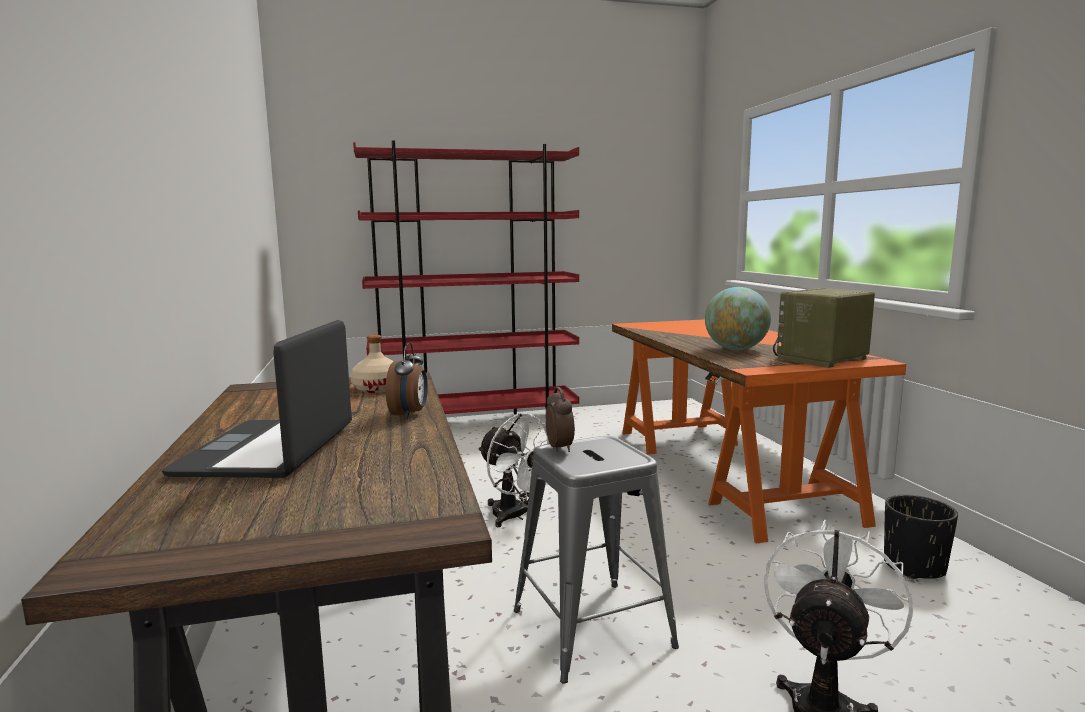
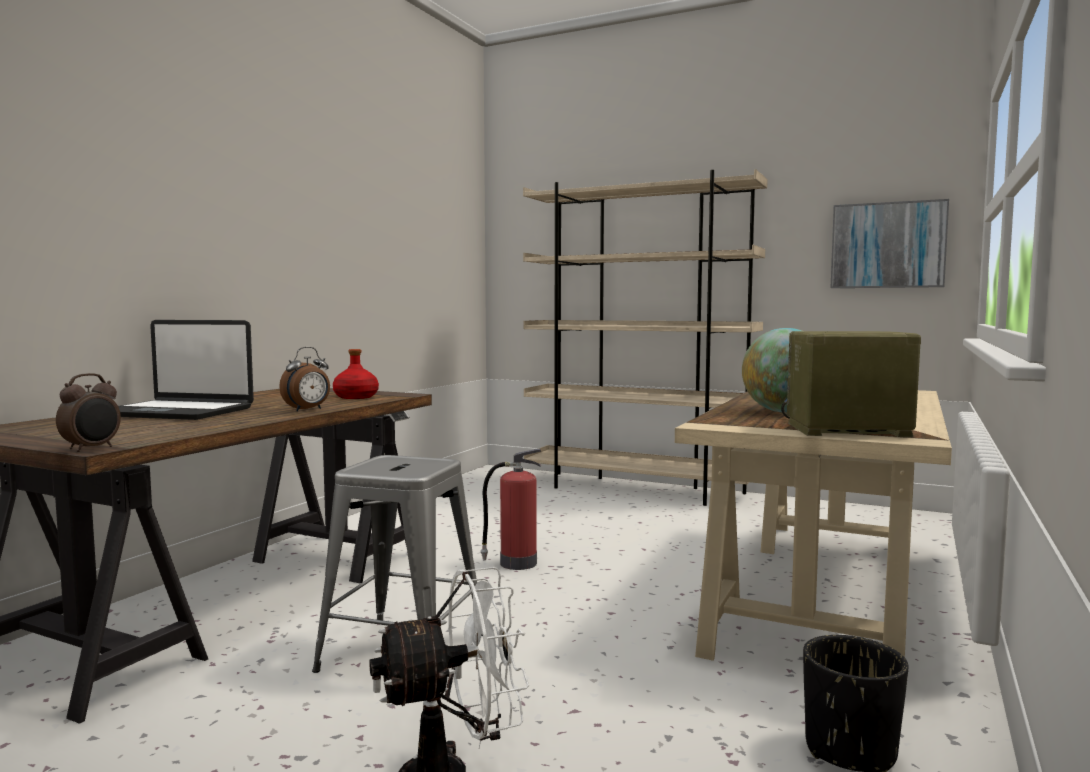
camera: 40 degrees right, 5 degrees down
laptop [162,320,352,478] -> laptop turned 120 degrees counterclockwise [118,320,254,420]
beige bottle [350,335,394,393] -> red bottle [333,349,379,399]
red bookcase [353,140,579,415] -> beige bookcase [523,169,768,506]
white fan [478,414,550,527] -> fire extinguisher [480,448,541,570]
alarm clock [545,387,575,452] -> alarm clock moved to [56,373,121,452]
orange desk [612,319,906,544] -> beige desk [675,390,952,661]
none -> picture [831,199,949,288]

